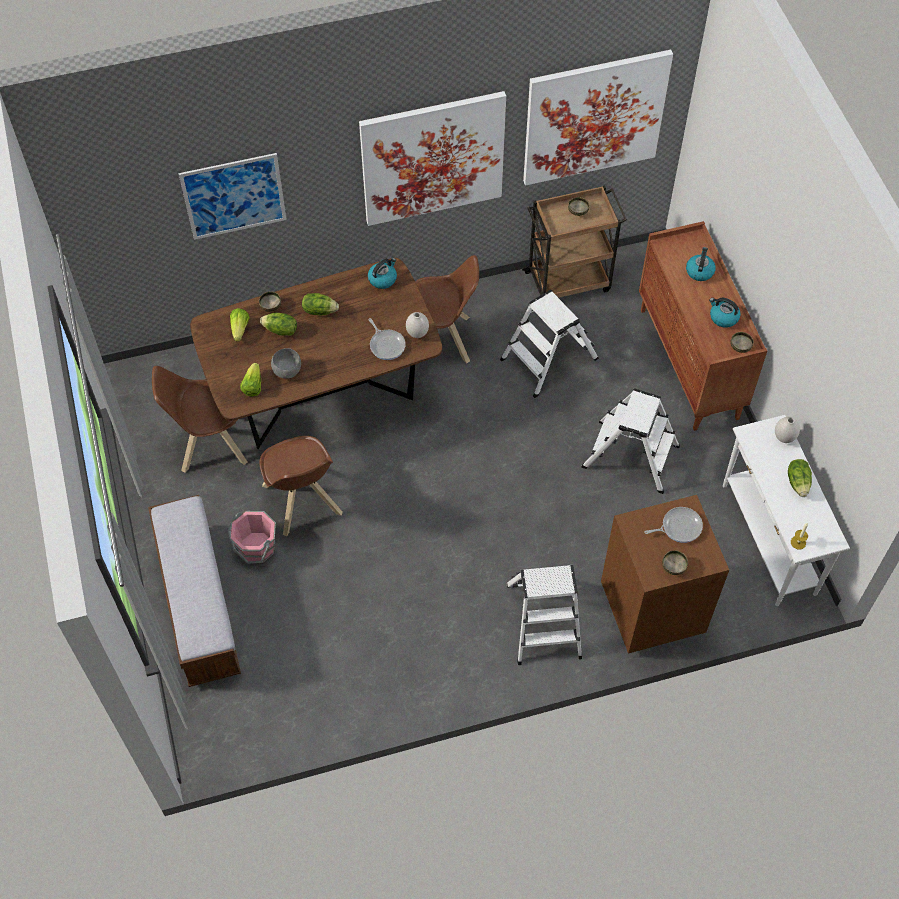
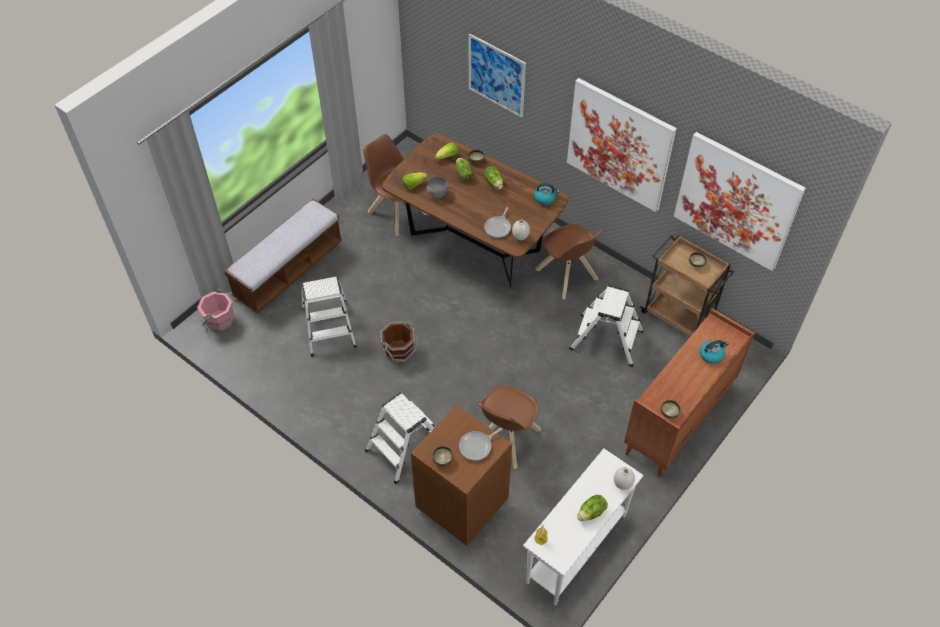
camera: 55 degrees right, 5 degrees down
pink bucket [228,511,276,564] -> pink bucket moved to [197,289,234,331]
brown chair [260,436,343,537] -> brown chair moved to [477,385,541,469]
white step ladder [581,388,680,494] -> white step ladder moved to [301,276,357,357]
frying pan [645,507,703,543] -> frying pan turned 105 degrees clockwise [459,428,502,461]
kettle [709,298,741,328] -> none
none -> brown bucket [381,322,418,362]

